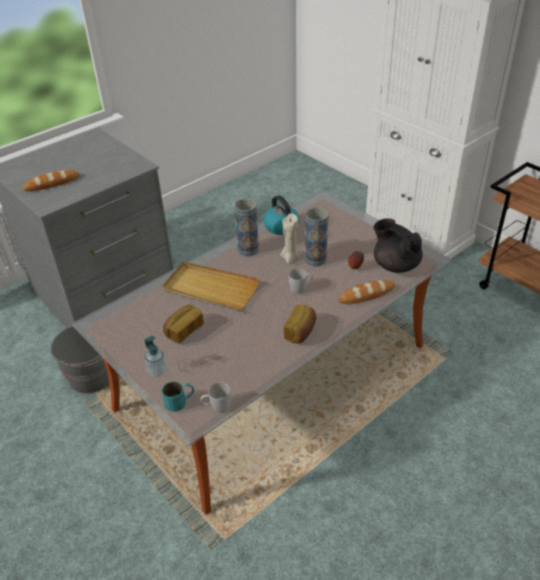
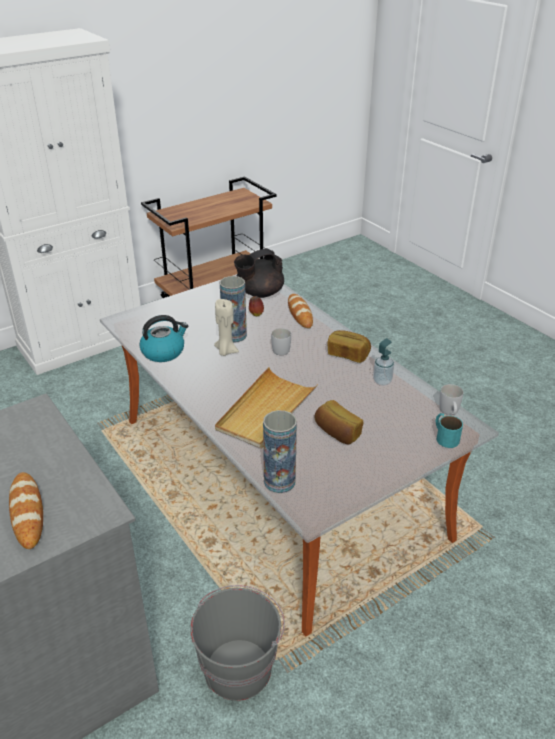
camera: 85 degrees left, 5 degrees down
soap dispenser [145,335,166,377] -> soap dispenser moved to [373,338,394,386]
vase [234,199,259,256] -> vase moved to [263,410,297,493]

